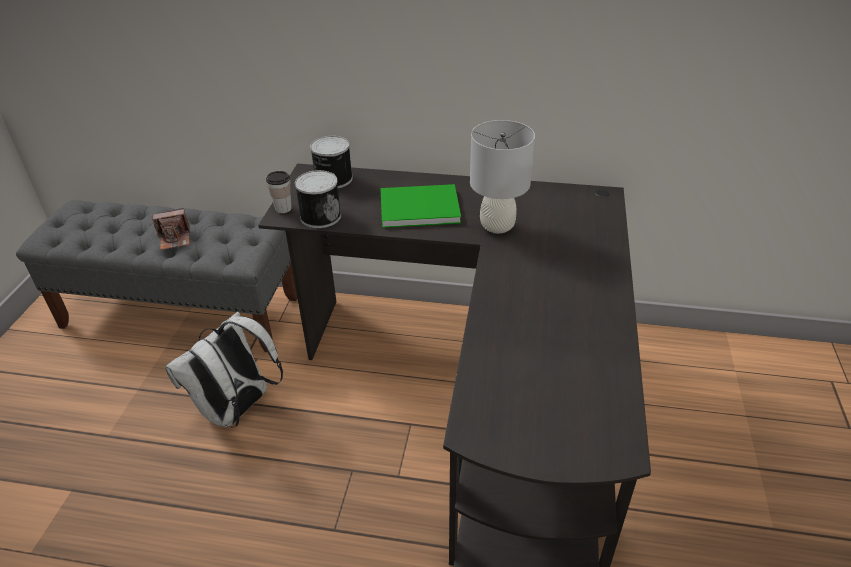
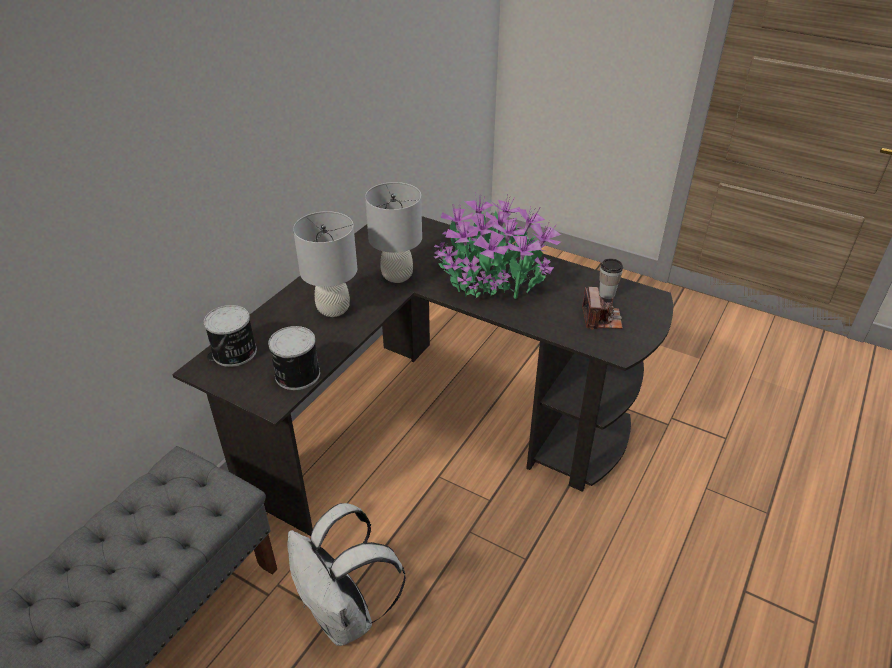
camera: 70 degrees left, 0 degrees up
camera [152,208,190,250] -> camera moved to [582,287,623,330]
cup [266,171,292,213] -> cup moved to [599,258,623,299]
green book [381,184,461,228] -> grey table lamp [293,211,357,317]
none -> potted plant [434,192,561,299]

